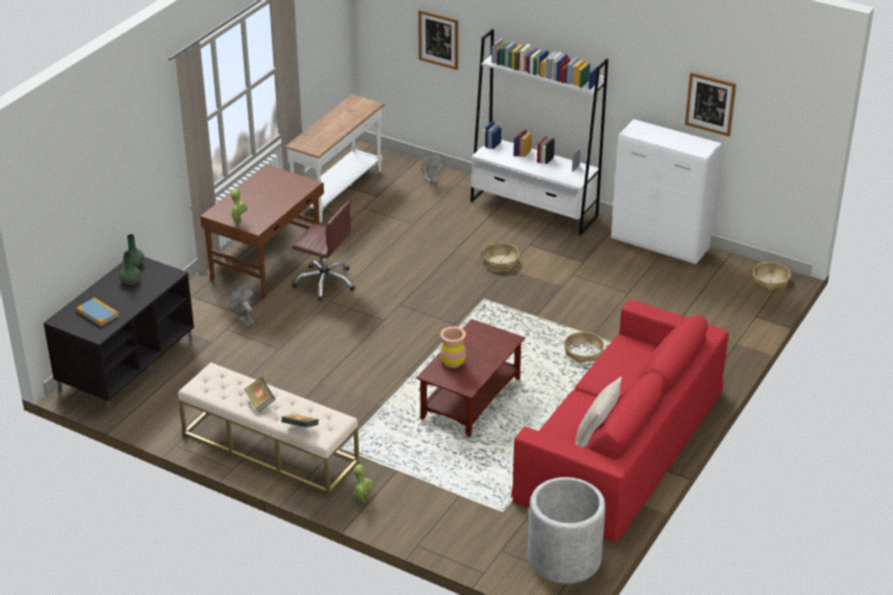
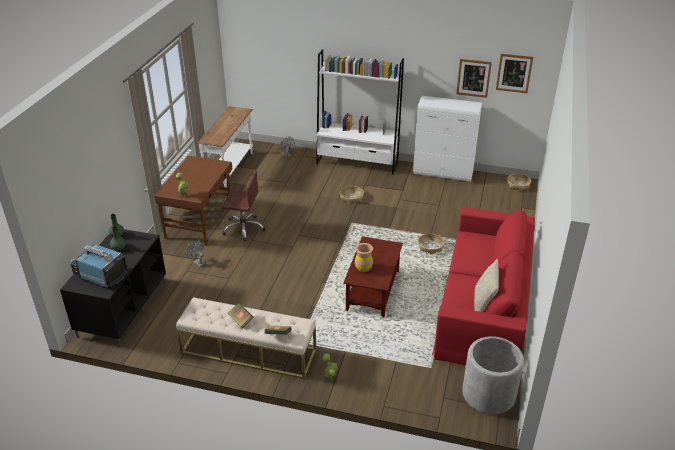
camera: 15 degrees left, 0 degrees up
book [77,298,119,326] -> television [70,244,128,288]
picture [418,10,458,70] -> picture moved to [496,54,533,93]

